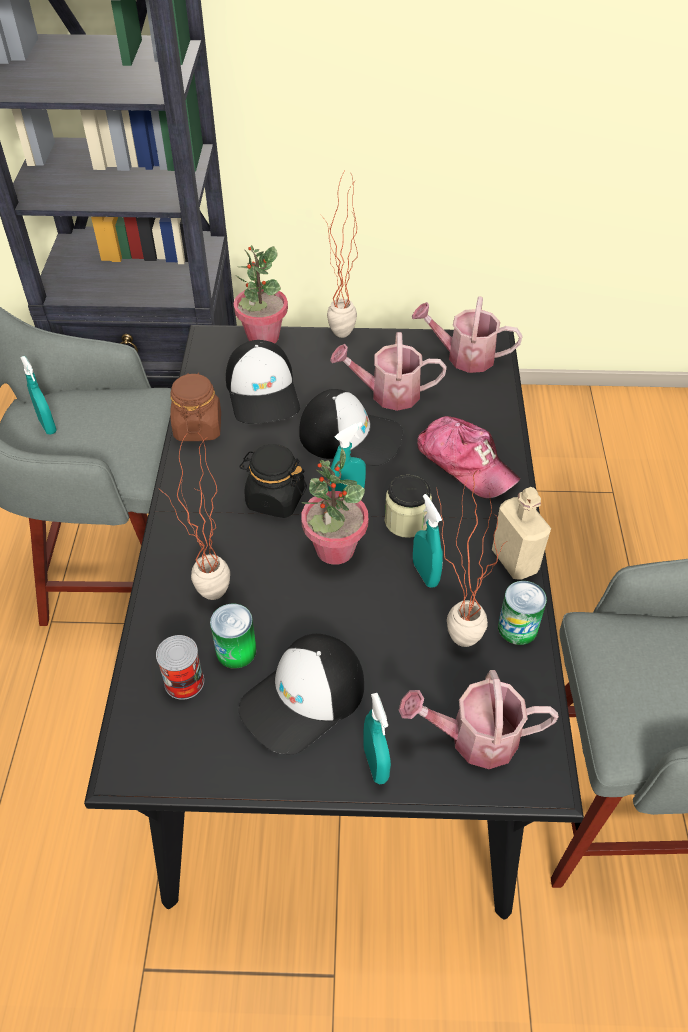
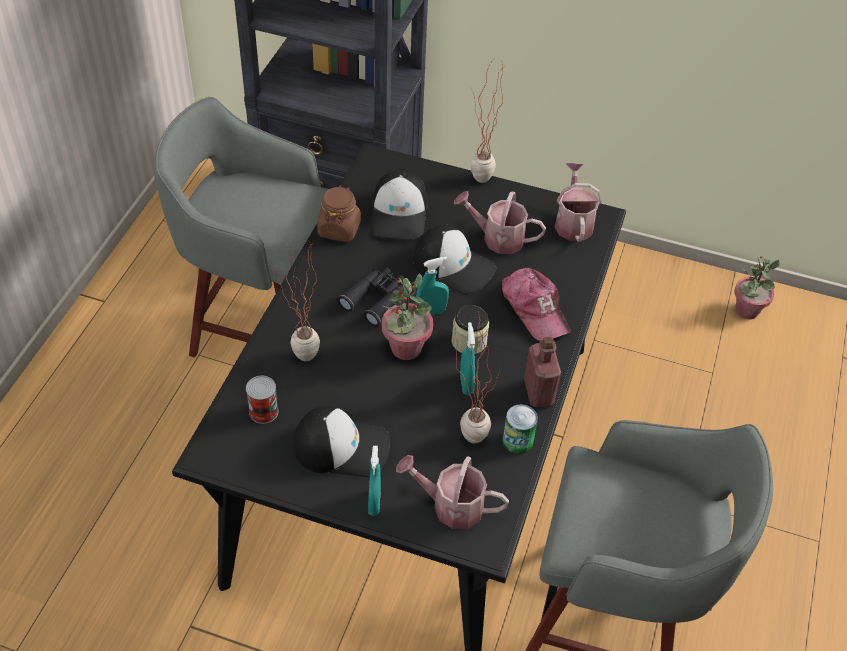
camera: 15 degrees right, 0 degrees up
turquoise spray bottle [20,356,57,435] -> none
can [210,603,257,669] -> none
potted plant [233,245,288,343] -> potted plant moved to [734,255,780,319]
black jar [239,444,307,518] -> black binoculars [337,267,404,327]
cap [239,634,364,754] -> cap turned 150 degrees counterclockwise [293,406,390,477]
watering can [412,296,523,373] -> watering can turned 60 degrees clockwise [555,163,602,242]
beige bottle [492,487,551,580] -> red bottle [524,337,561,407]

